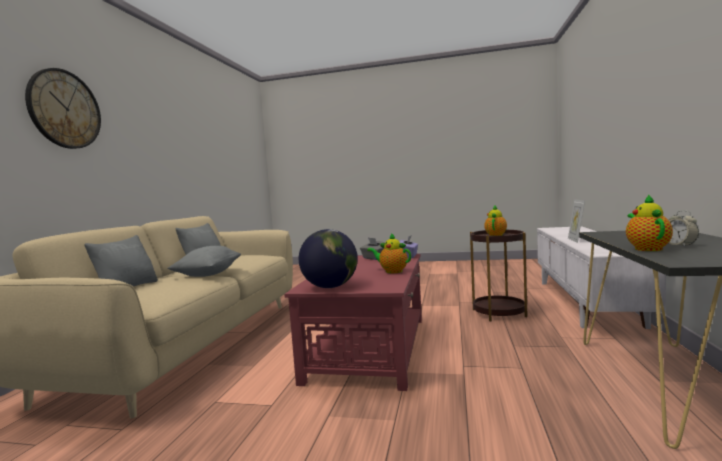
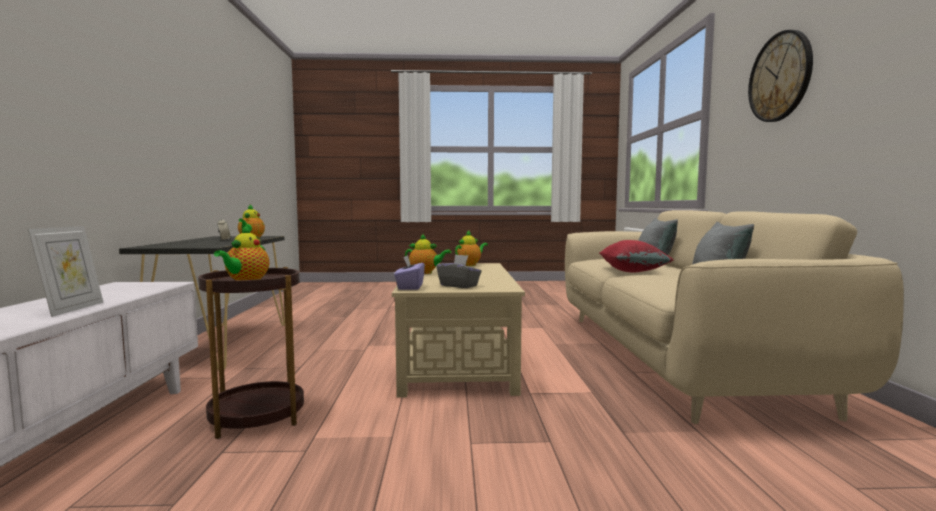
camera: 165 degrees right, 0 degrees up
grey pillow [168,246,241,277] -> red pillow [599,240,674,272]
red coffee table [284,254,422,391] -> beige coffee table [392,263,525,398]
globe [299,229,358,288] -> teapot [455,231,488,266]

